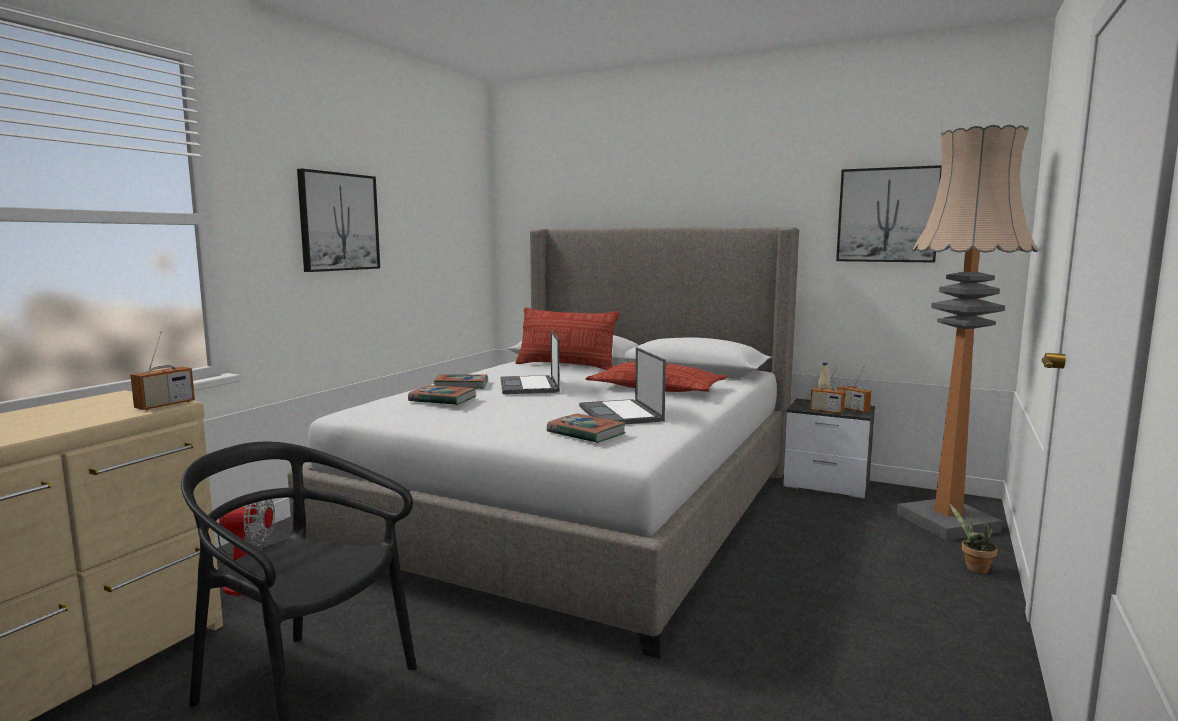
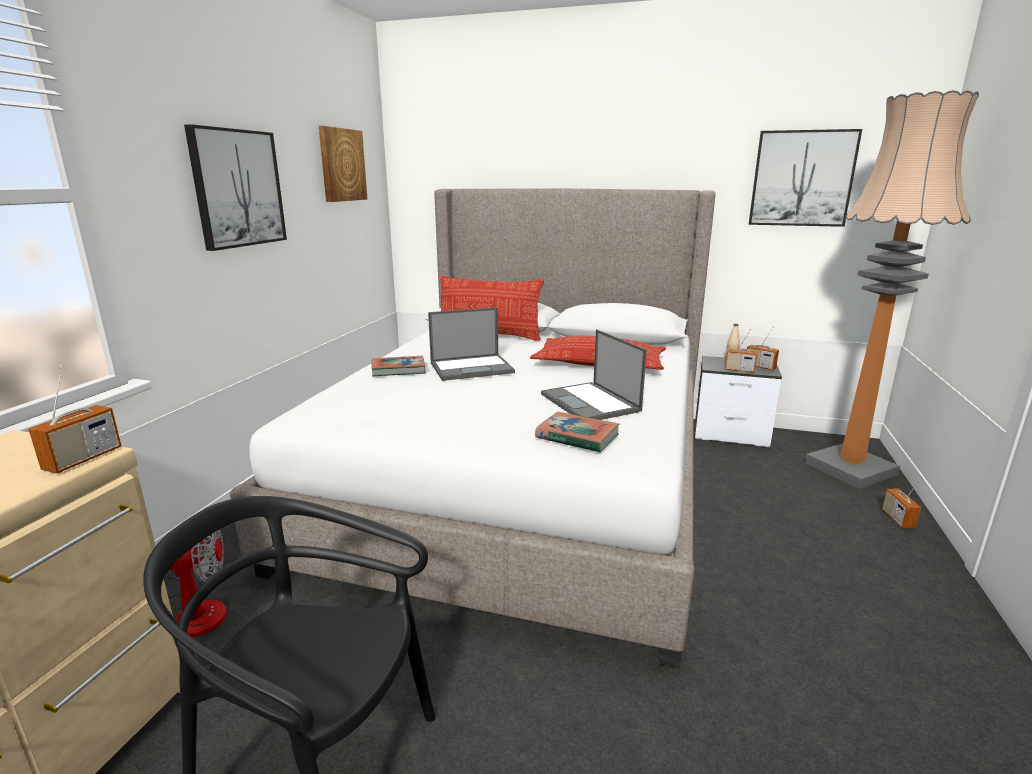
camera: 10 degrees left, 10 degrees up
book [408,385,476,405] -> none
laptop [501,330,560,394] -> laptop turned 90 degrees counterclockwise [428,307,515,381]
potted plant [949,503,998,574] -> radio [882,476,922,528]
none -> picture [319,126,367,202]

